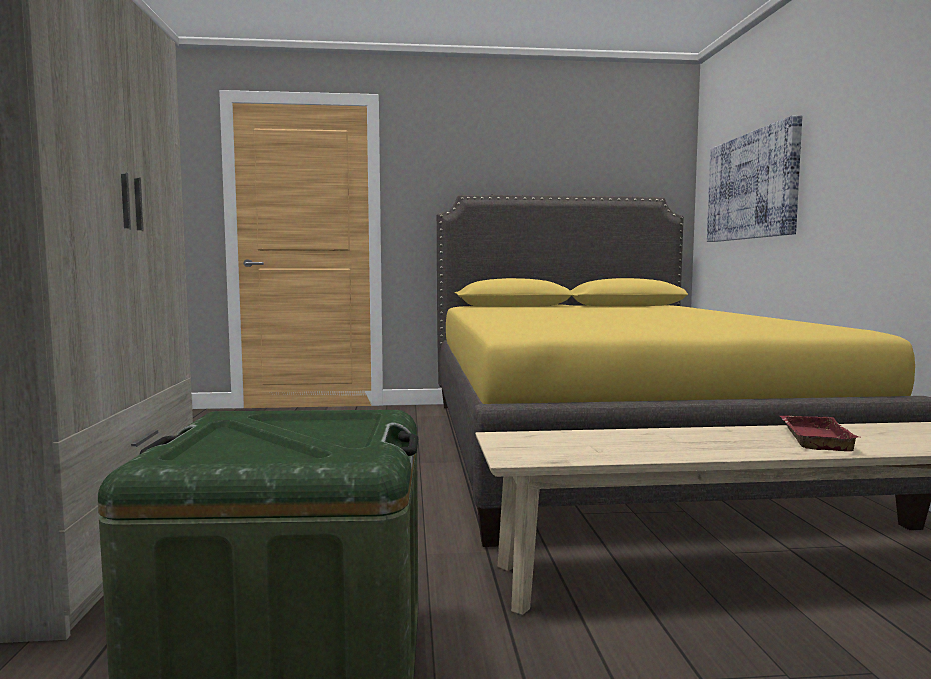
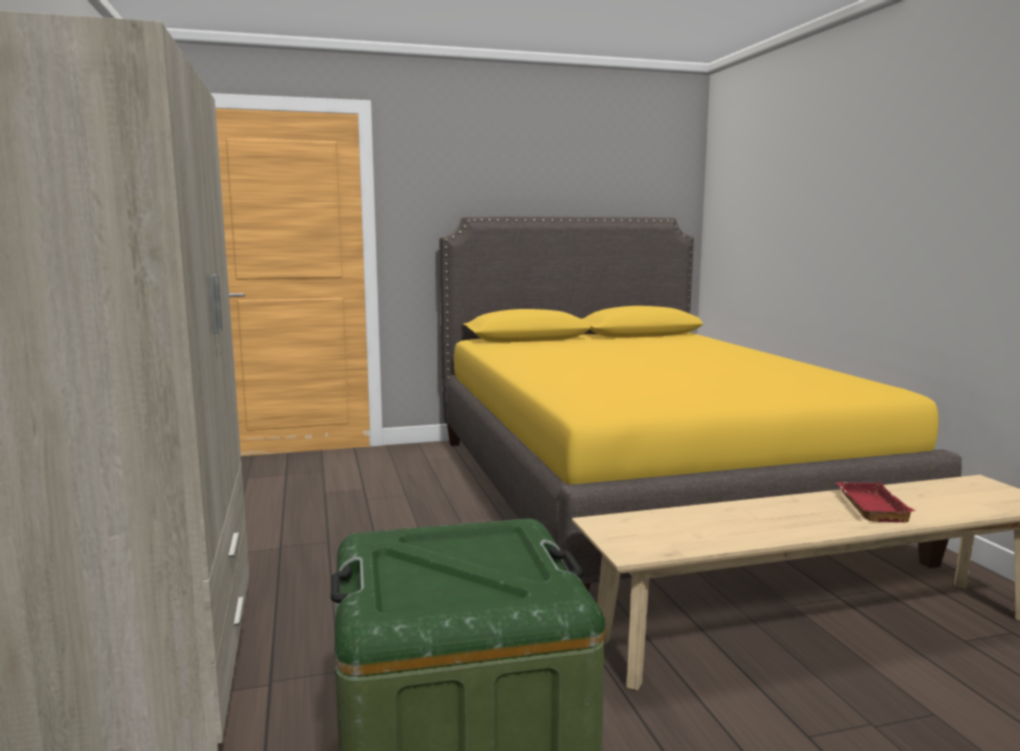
camera: 10 degrees left, 5 degrees up
picture [707,115,802,242] -> none

